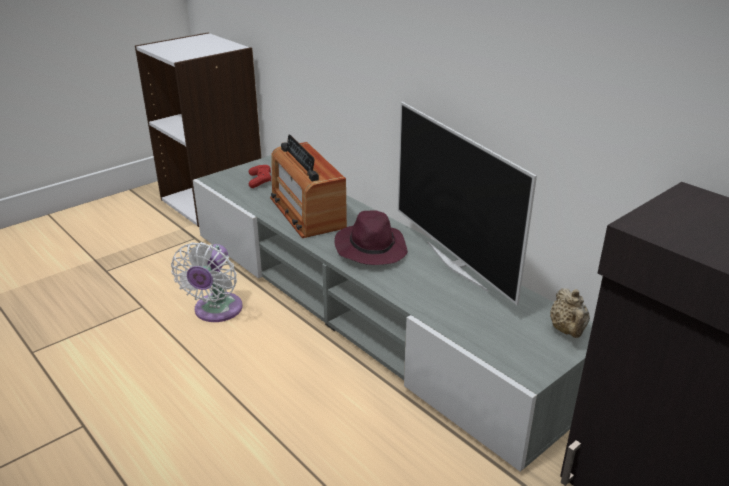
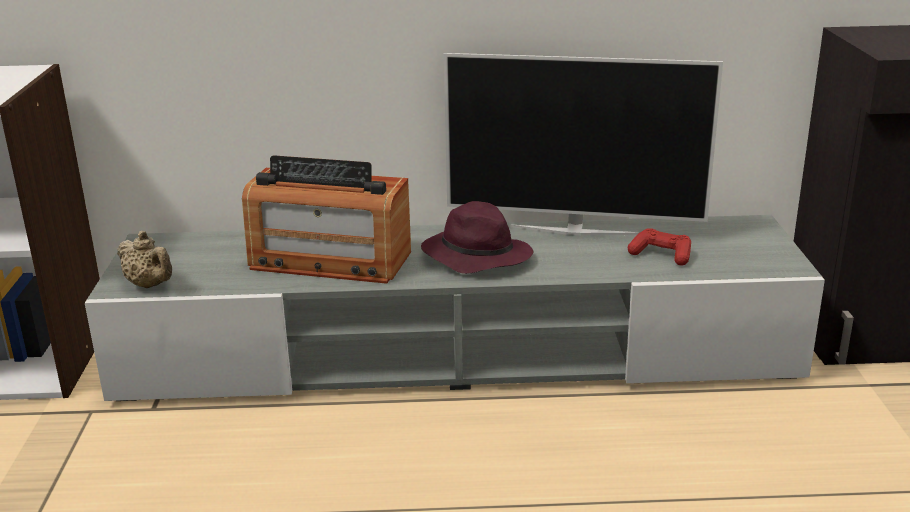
camera: 50 degrees left, 5 degrees down
white fan [171,242,242,322] -> none
red game controller [249,165,271,188] -> red game controller moved to [628,228,691,266]
beige teapot [550,288,590,338] -> beige teapot moved to [117,231,172,288]

